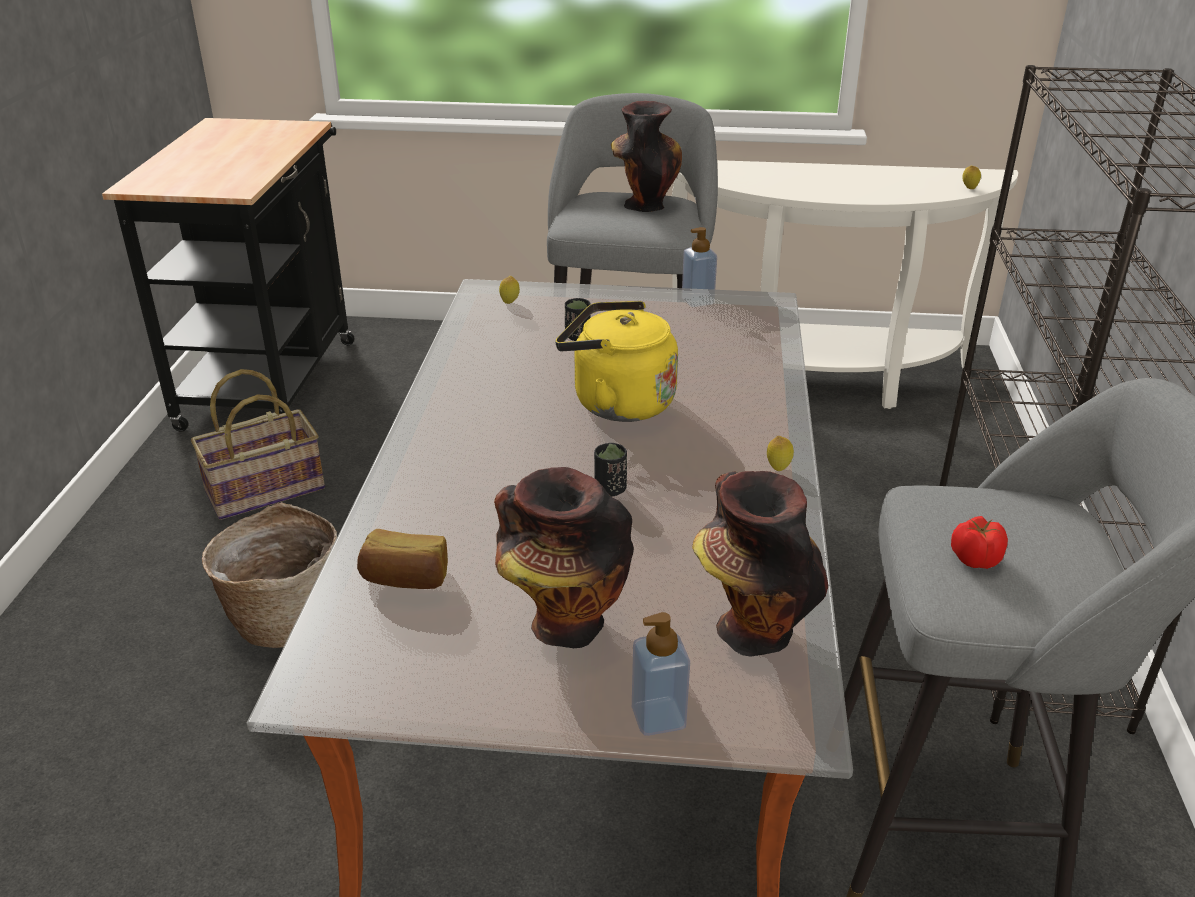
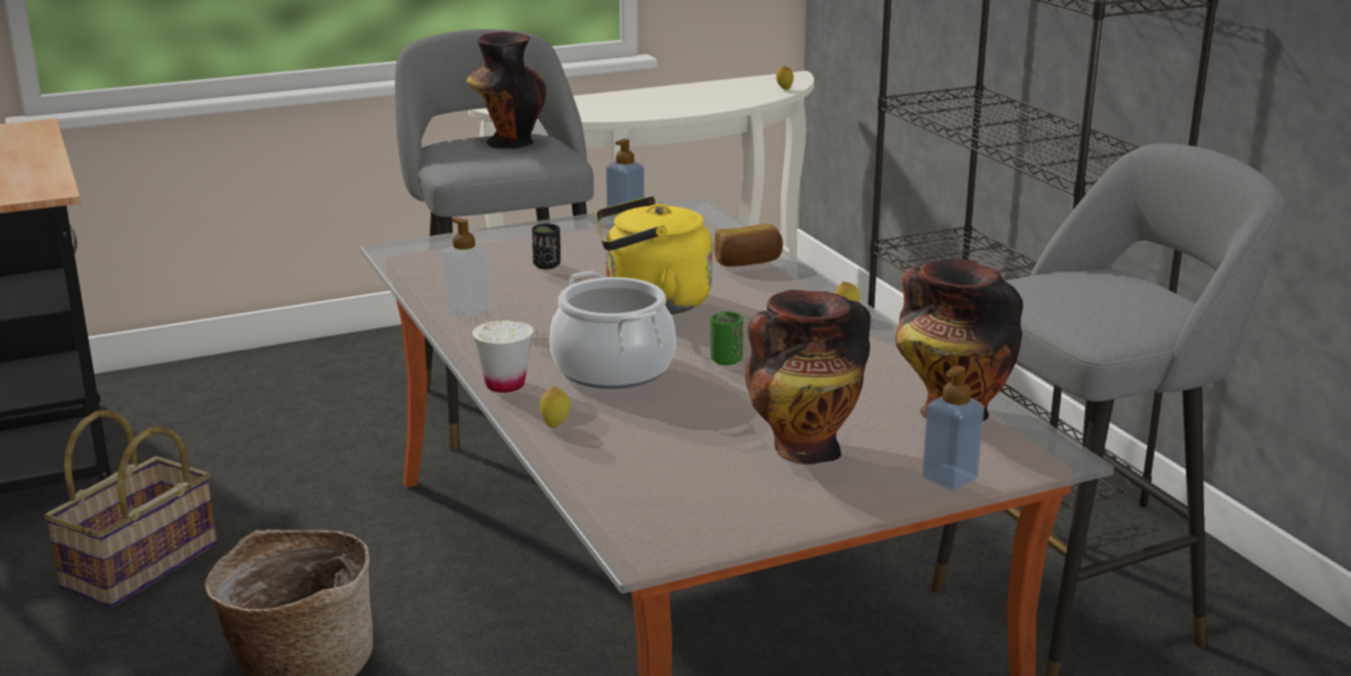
camera: 30 degrees left, 10 degrees down
bread [357,529,448,589] -> bread moved to [715,224,783,267]
lemon [499,276,520,304] -> lemon moved to [540,386,570,428]
black cup [594,443,627,497] -> green cup [711,312,743,365]
tomato [951,516,1008,569] -> none
none -> soap dispenser [442,217,490,319]
none -> white cup [472,320,533,393]
none -> cooking pot [549,271,676,389]

